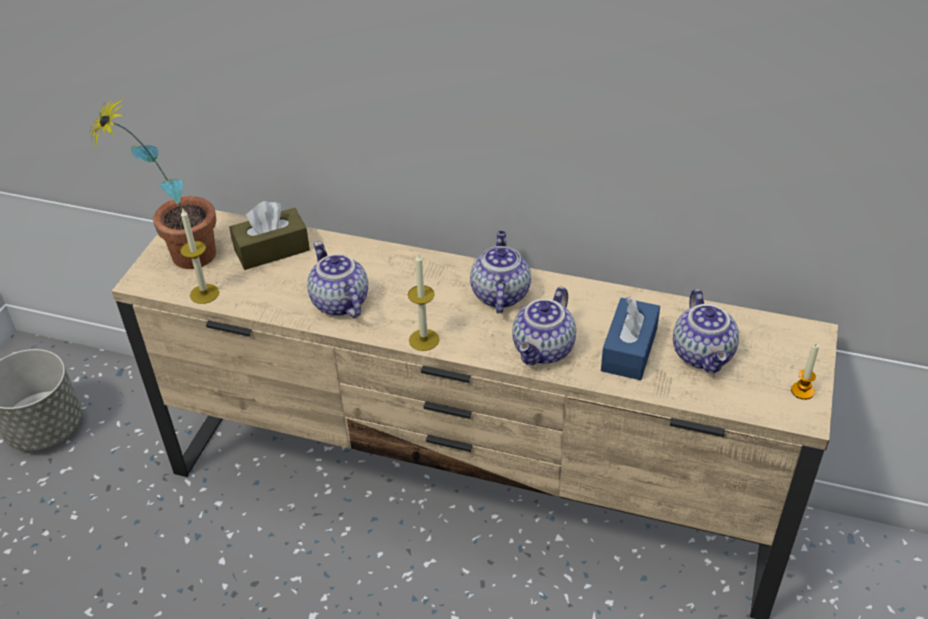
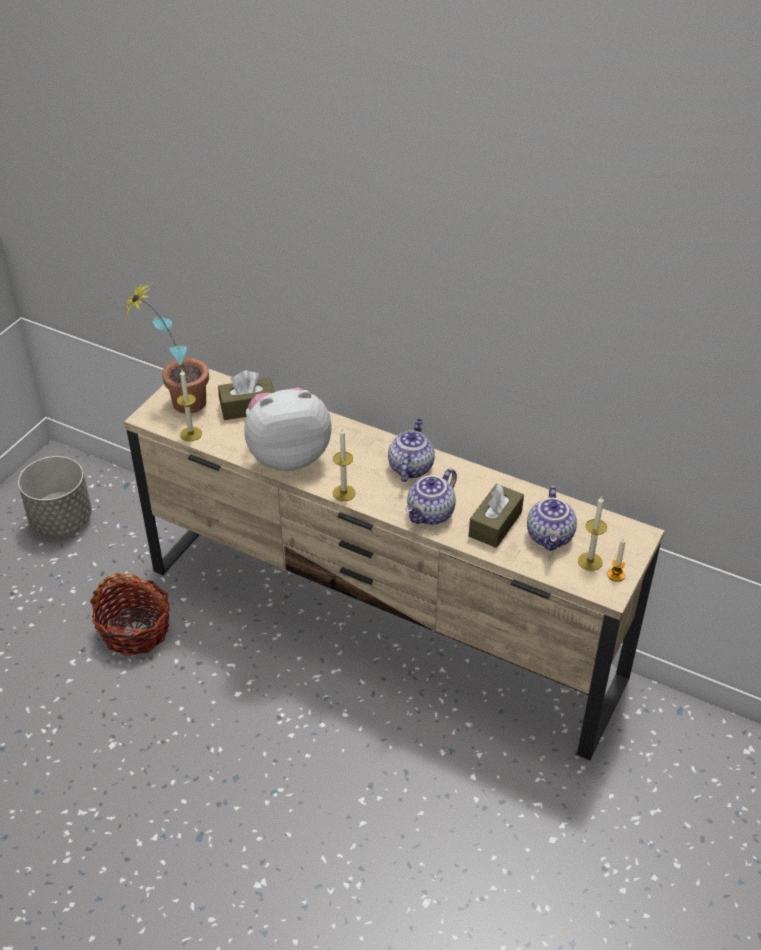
camera: 10 degrees right, 0 degrees up
teapot [307,241,368,318] -> plush toy [244,387,332,471]
blue tissue box [601,297,660,380] -> brown tissue box [469,484,524,548]
none -> basket [90,573,170,656]
none -> candle [578,496,607,571]

